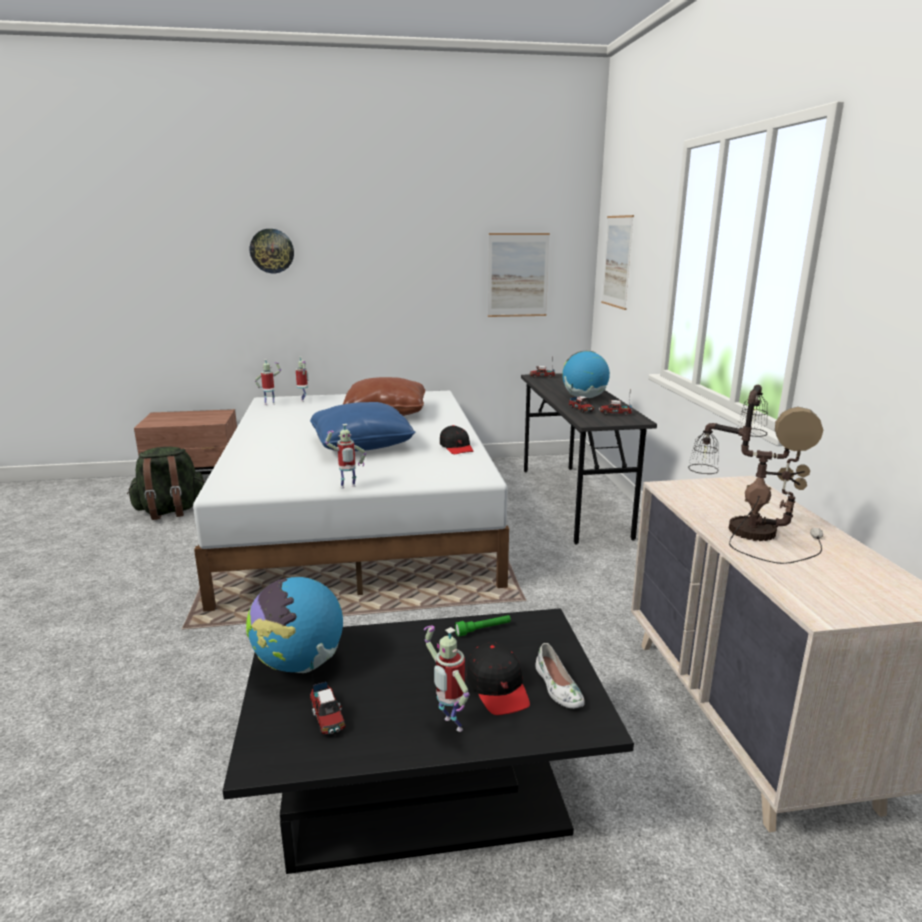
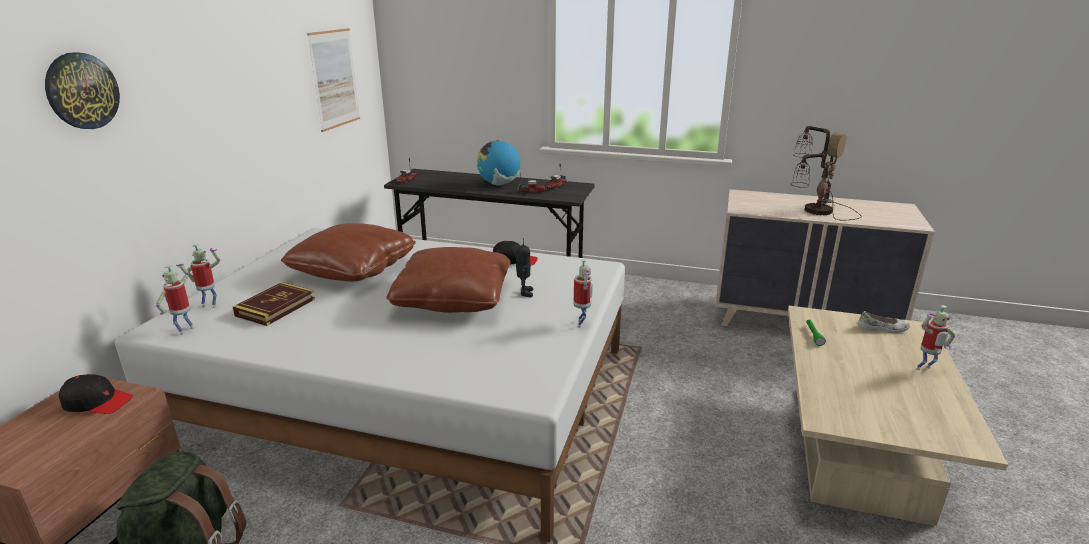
camera: 65 degrees left, 5 degrees up
black coffee table [223,608,634,874] -> beige coffee table [788,306,1008,526]
globe [246,577,343,673] -> none
blue pillow [310,402,415,451] -> brown pillow [387,247,510,313]
toy truck [310,661,345,734] -> none
black cap [467,643,530,715] -> black cap moved to [59,374,133,414]
picture [601,215,634,310] -> none
none -> book [233,282,315,326]
none -> toy robot [516,238,533,298]

